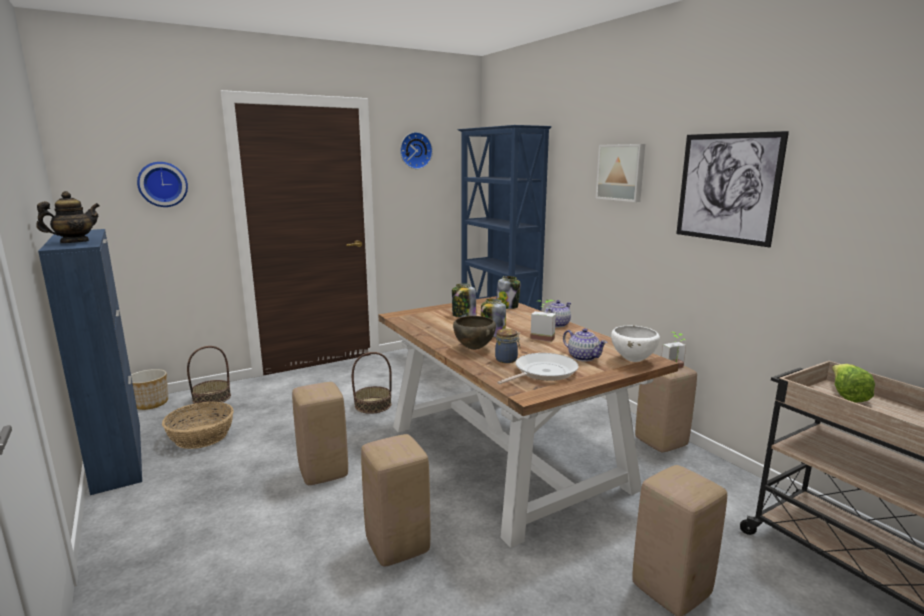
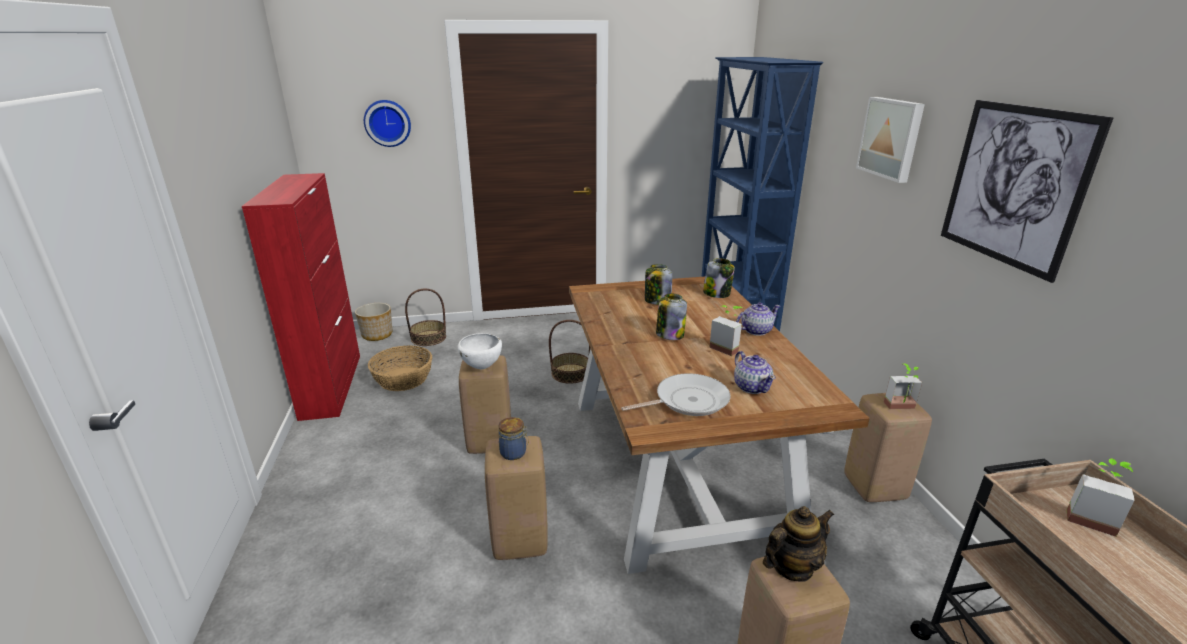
camera: 20 degrees right, 10 degrees up
teapot [36,191,100,243] -> teapot moved to [763,506,834,582]
blue cabinet [38,229,142,495] -> red cabinet [242,173,360,421]
wall clock [400,132,433,169] -> none
brown bowl [453,316,496,350] -> none
jar [495,329,520,363] -> jar moved to [498,417,529,460]
white bowl [611,326,660,362] -> white bowl moved to [458,333,502,369]
lettuce [832,364,875,403] -> potted plant [1067,458,1135,537]

